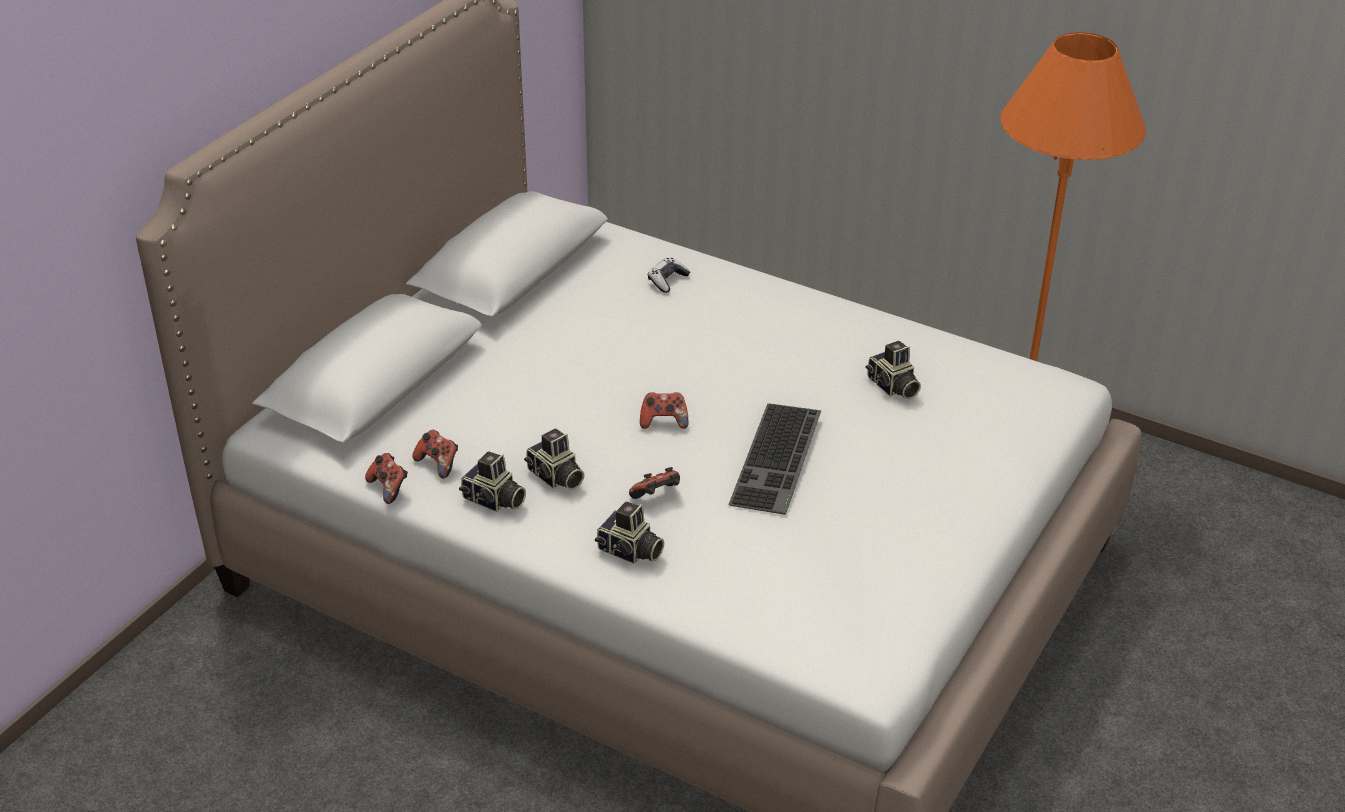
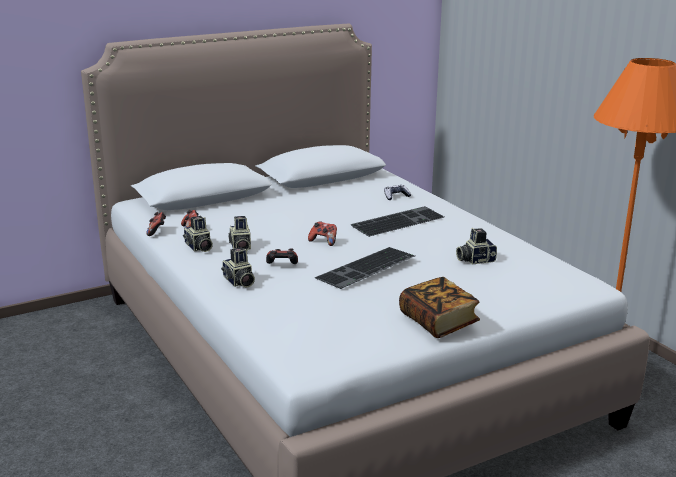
camera: 30 degrees right, 15 degrees down
camera [866,341,921,399] -> camera turned 75 degrees clockwise [456,228,497,264]
none -> keyboard [350,206,444,237]
none -> book [399,277,480,338]

